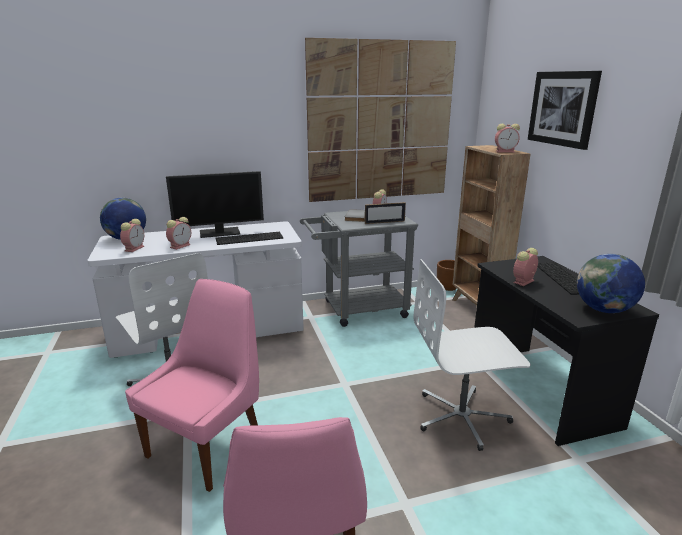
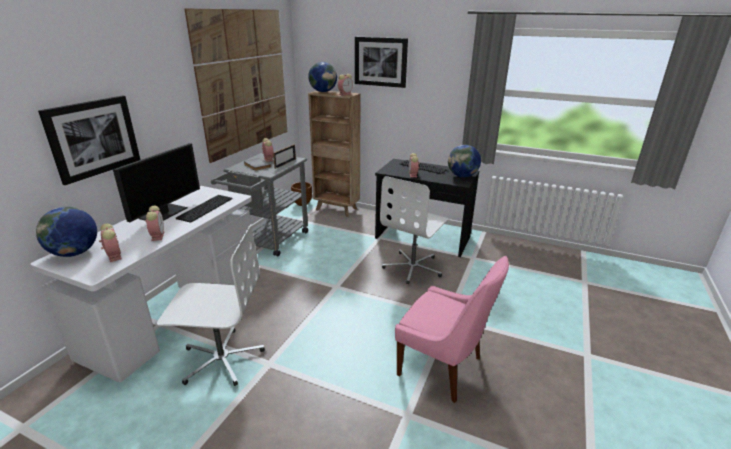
camera: 50 degrees left, 5 degrees up
pink chair [125,279,259,492] -> none
none -> picture [38,95,140,185]
none -> globe [308,62,337,92]

